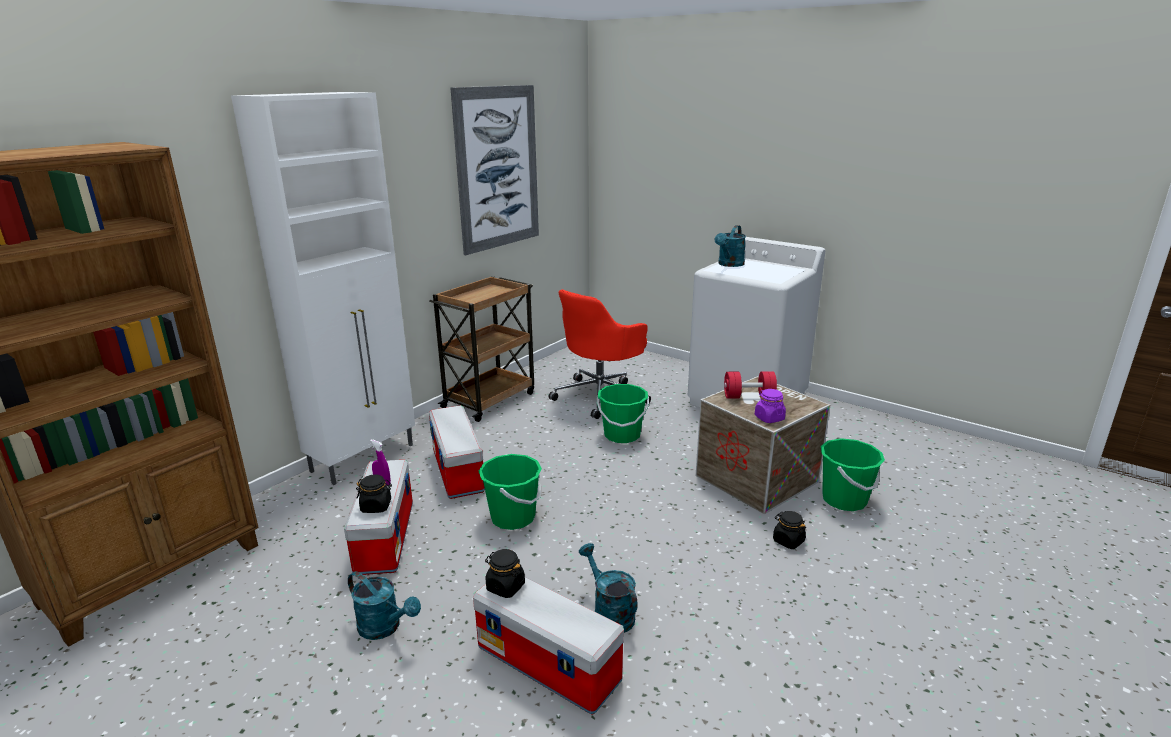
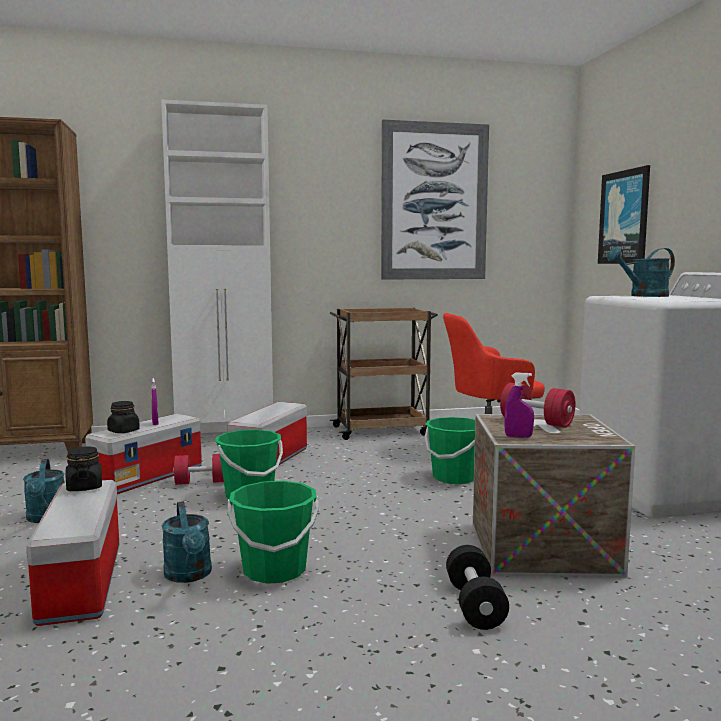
camera: 40 degrees right, 15 degrees down
turquoise watering can [579,543,638,633] -> turquoise watering can turned 150 degrees clockwise [162,501,212,583]
purple jar [755,389,786,423] -> purple spray bottle [504,373,534,438]
black jar [773,511,806,549] -> black dumbbell [446,545,509,630]
green bucket [821,438,885,511] -> green bucket moved to [227,481,319,584]
none -> red dumbbell [173,454,224,485]
none -> picture [598,165,650,264]

